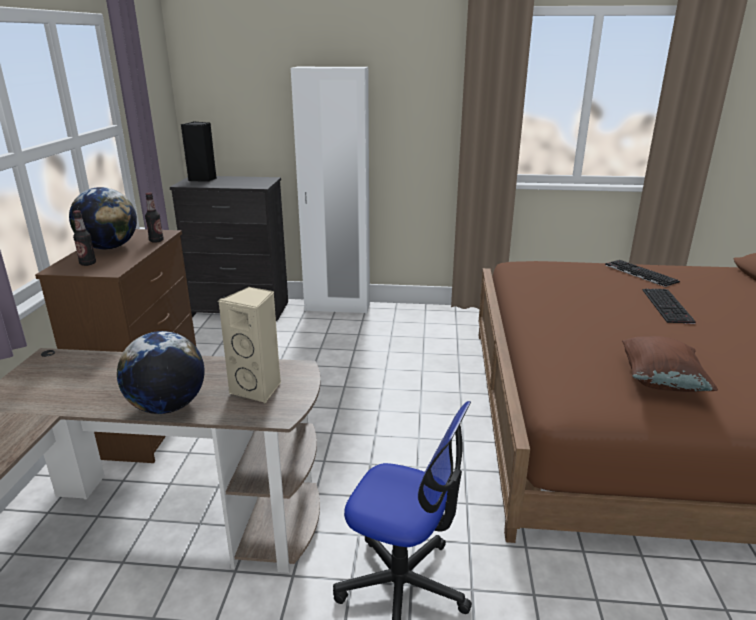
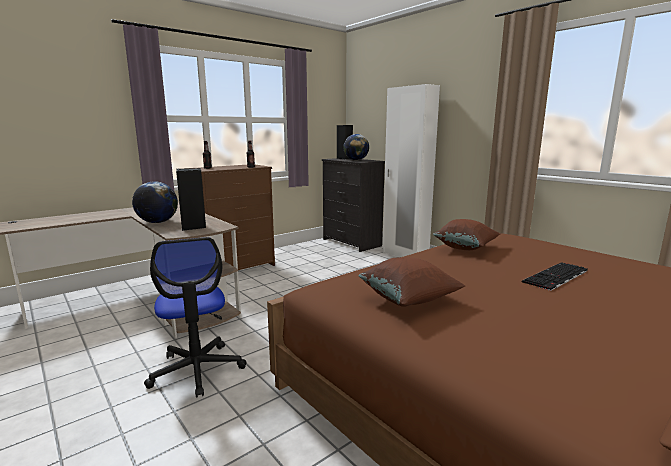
camera: 45 degrees right, 10 degrees down
globe [69,187,137,249] -> globe moved to [343,134,369,160]
beige speaker [218,287,281,403] -> black speaker [176,168,206,231]
keyboard [605,260,680,287] -> none
none -> brown pillow [433,219,500,250]

